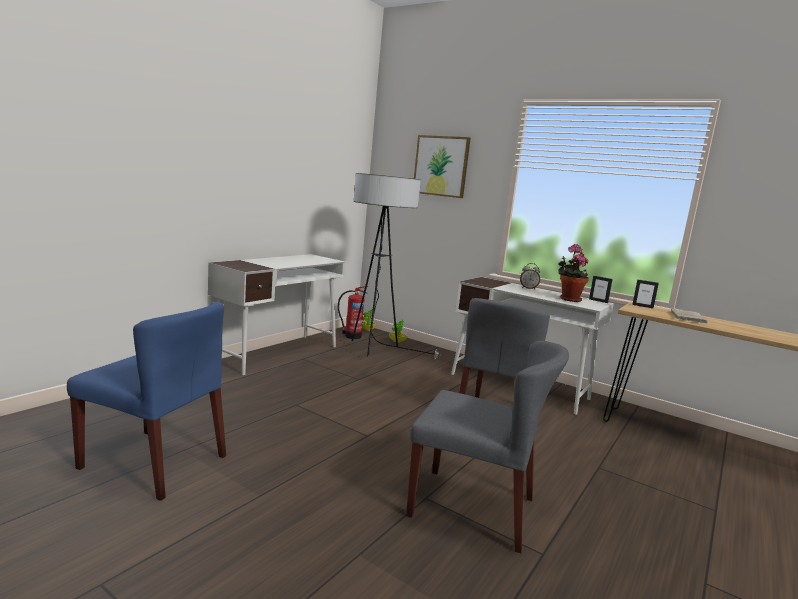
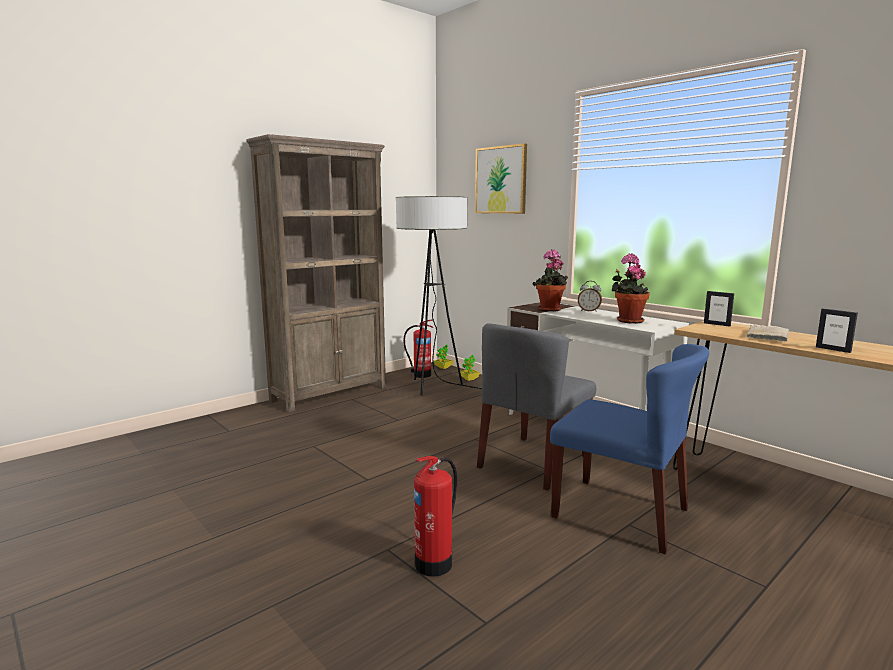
camera: 15 degrees right, 0 degrees up
blue chair [67,301,226,501] -> blue chair moved to [550,344,709,554]
white desk [208,254,346,375] -> brown bookcase [246,134,387,413]
grey chair [406,341,569,553] -> fire extinguisher [414,456,457,577]
picture frame [589,276,613,303] -> picture frame moved to [816,308,858,353]
none -> potted plant [533,250,568,311]

